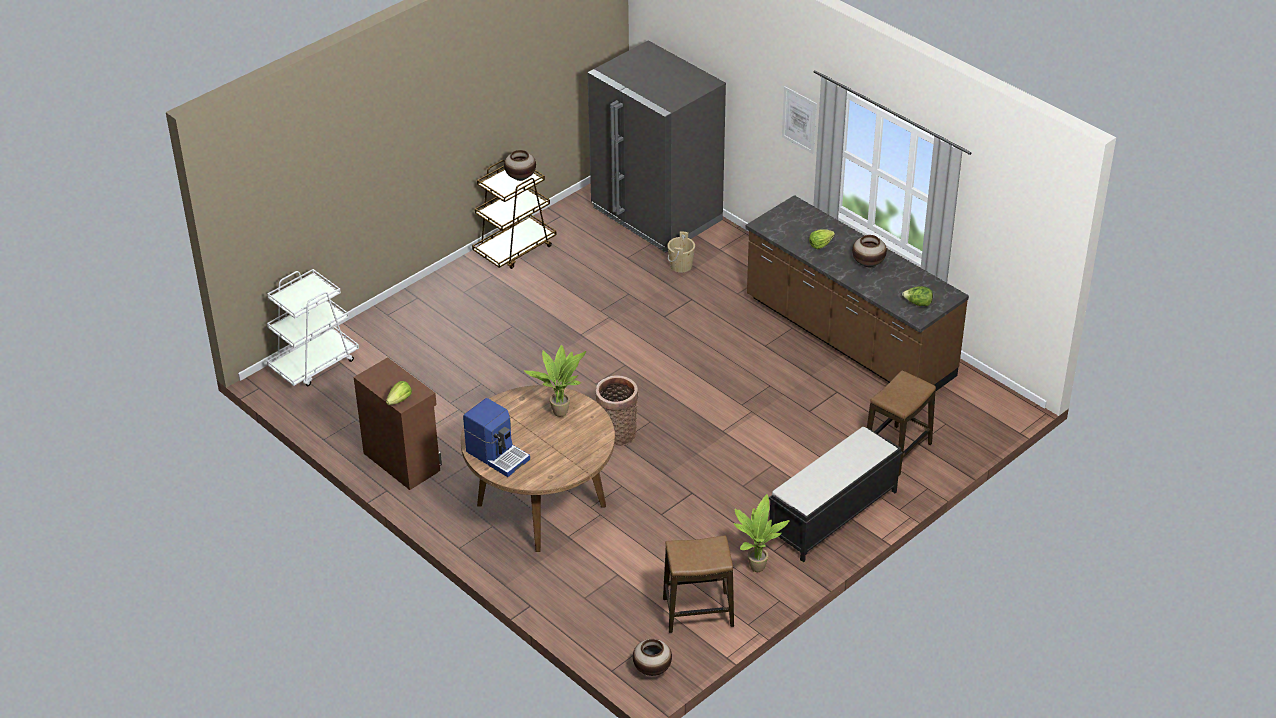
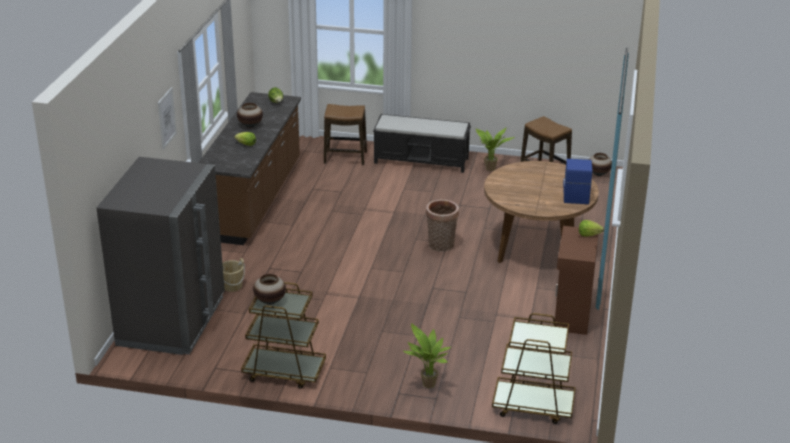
camera: 125 degrees left, 10 degrees down
white cart [267,269,359,386] -> brown cart [492,313,576,424]
potted plant [524,345,586,417] -> potted plant moved to [402,323,451,388]

